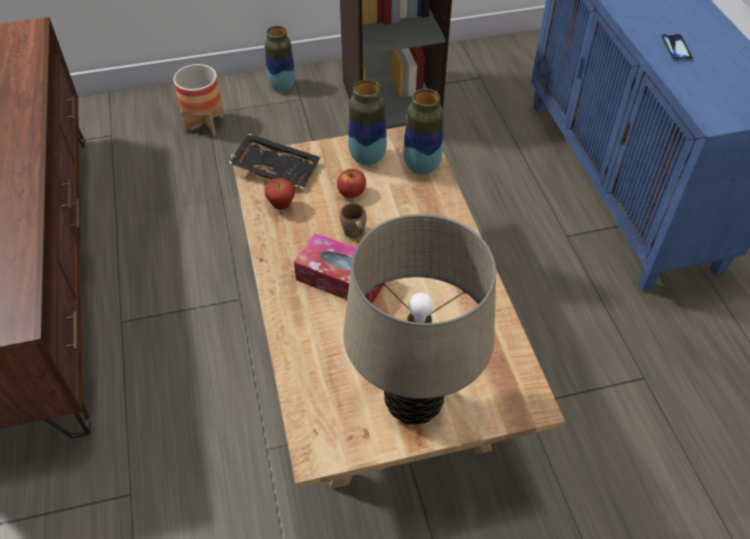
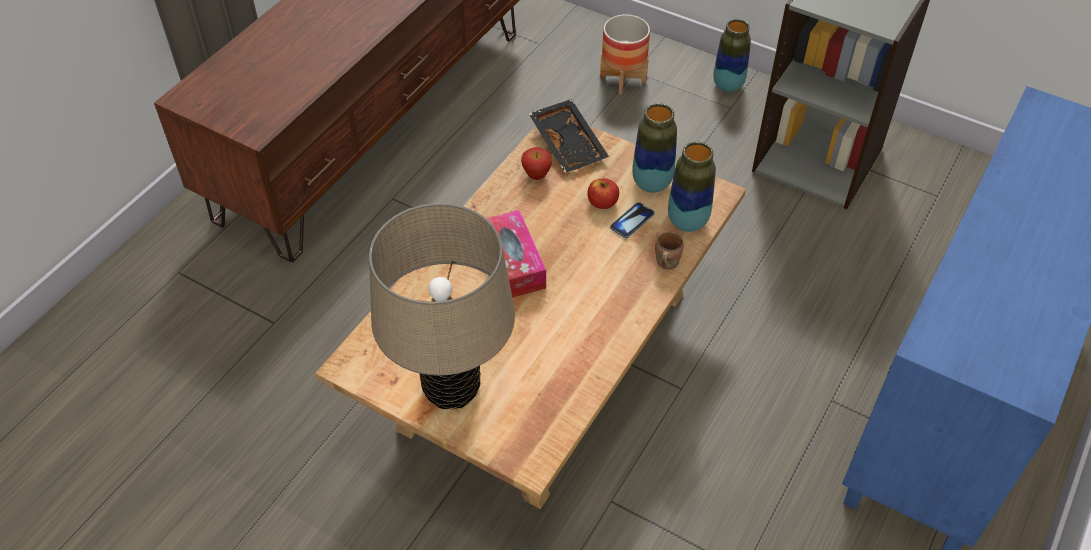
camera: 45 degrees right, 0 degrees up
brown mug [340,203,367,239] -> brown mug moved to [655,232,684,270]
phone [661,34,693,61] -> phone moved to [610,202,654,238]

